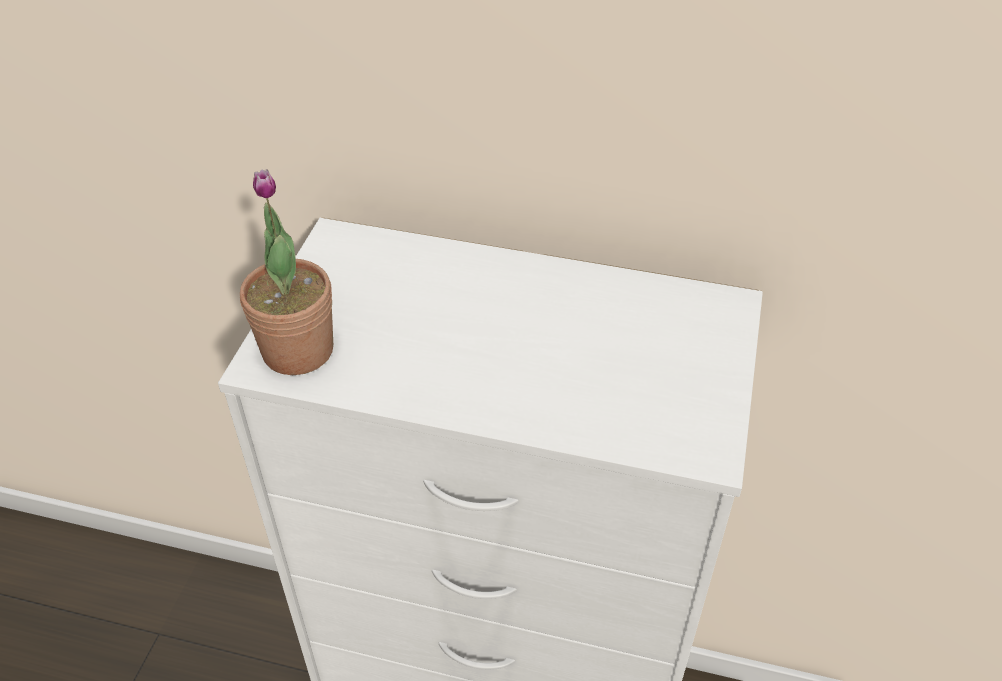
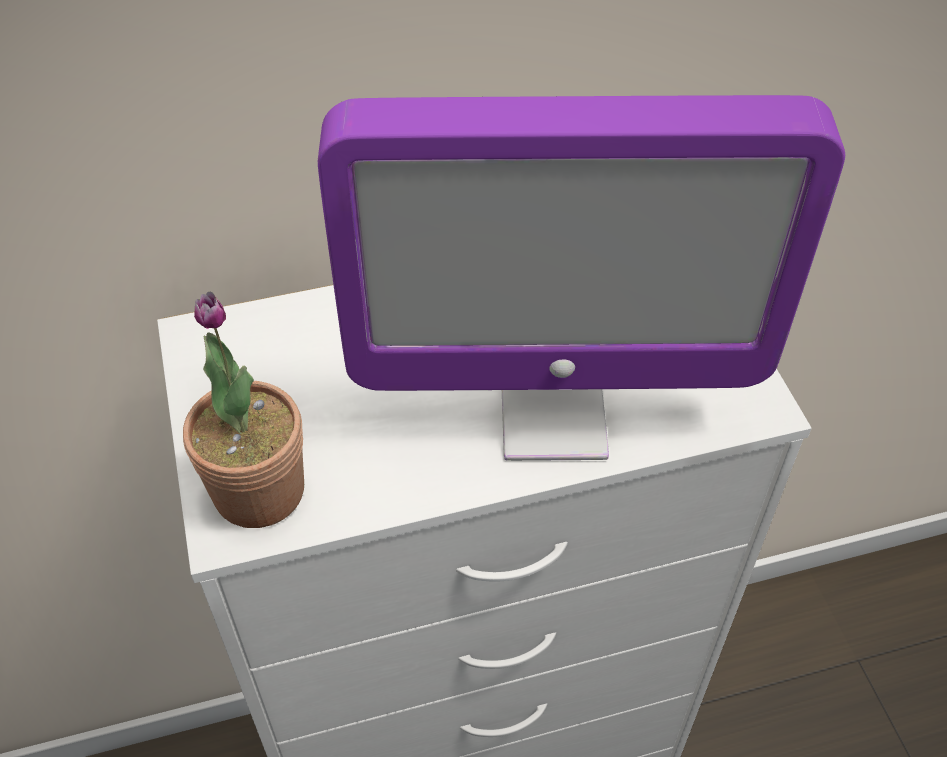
camera: 30 degrees left, 5 degrees up
none -> monitor [318,95,845,461]

